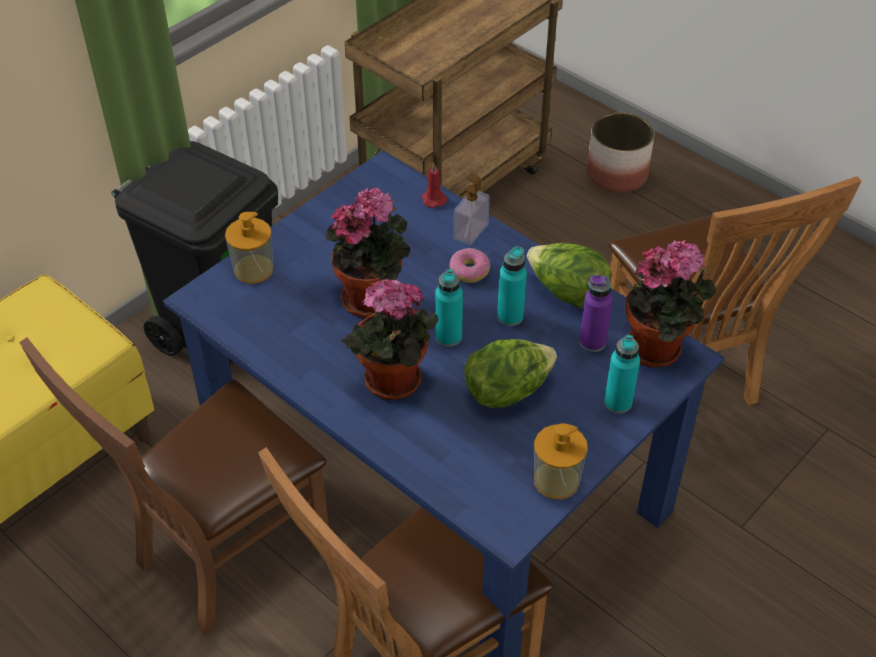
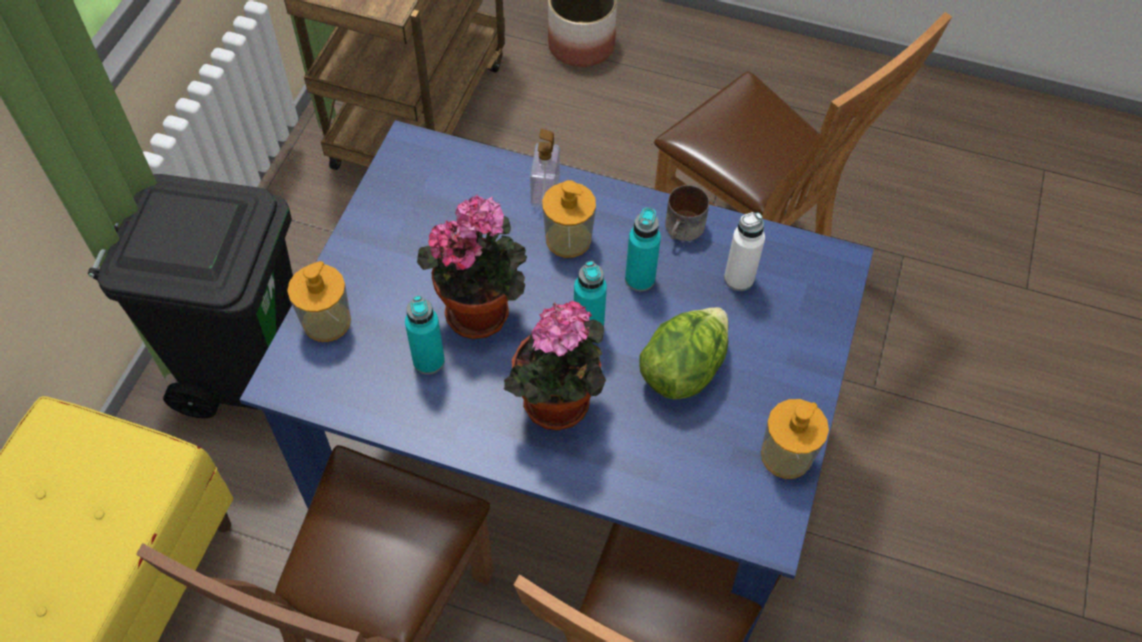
camera: 25 degrees left, 10 degrees up
red candle [422,163,447,208] -> none
donut [450,248,490,283] -> soap dispenser [542,180,596,258]
lettuce [527,243,612,309] -> mug [665,185,709,241]
purple bottle [579,275,613,352] -> white bottle [724,212,765,291]
turquoise bottle [604,335,640,413] -> turquoise bottle moved to [405,296,445,375]
potted plant [626,240,716,368] -> none

